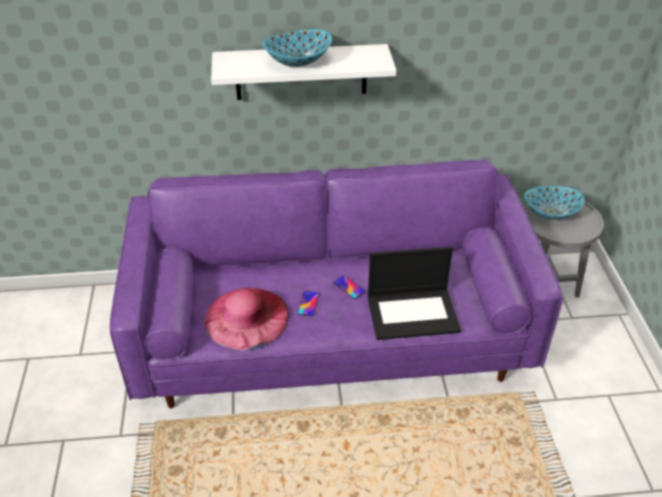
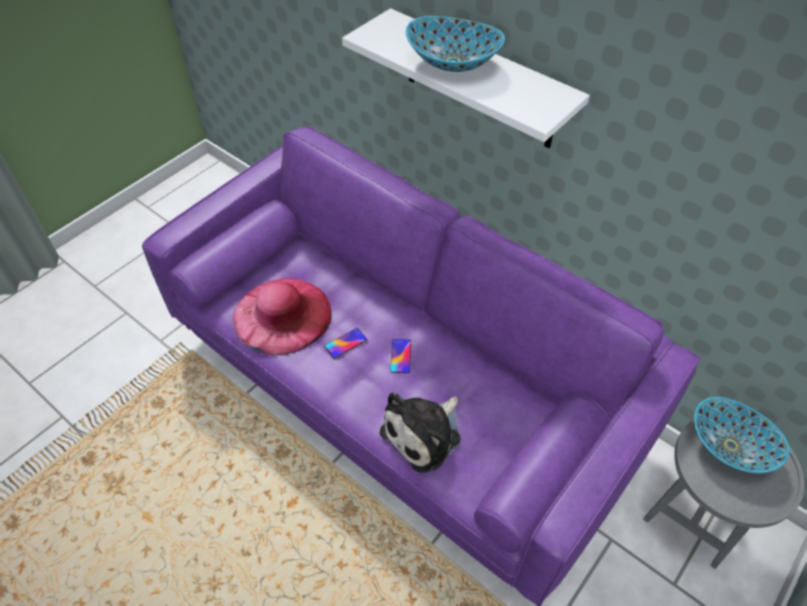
camera: 45 degrees right, 10 degrees up
laptop [368,247,461,340] -> plush toy [380,392,460,473]

